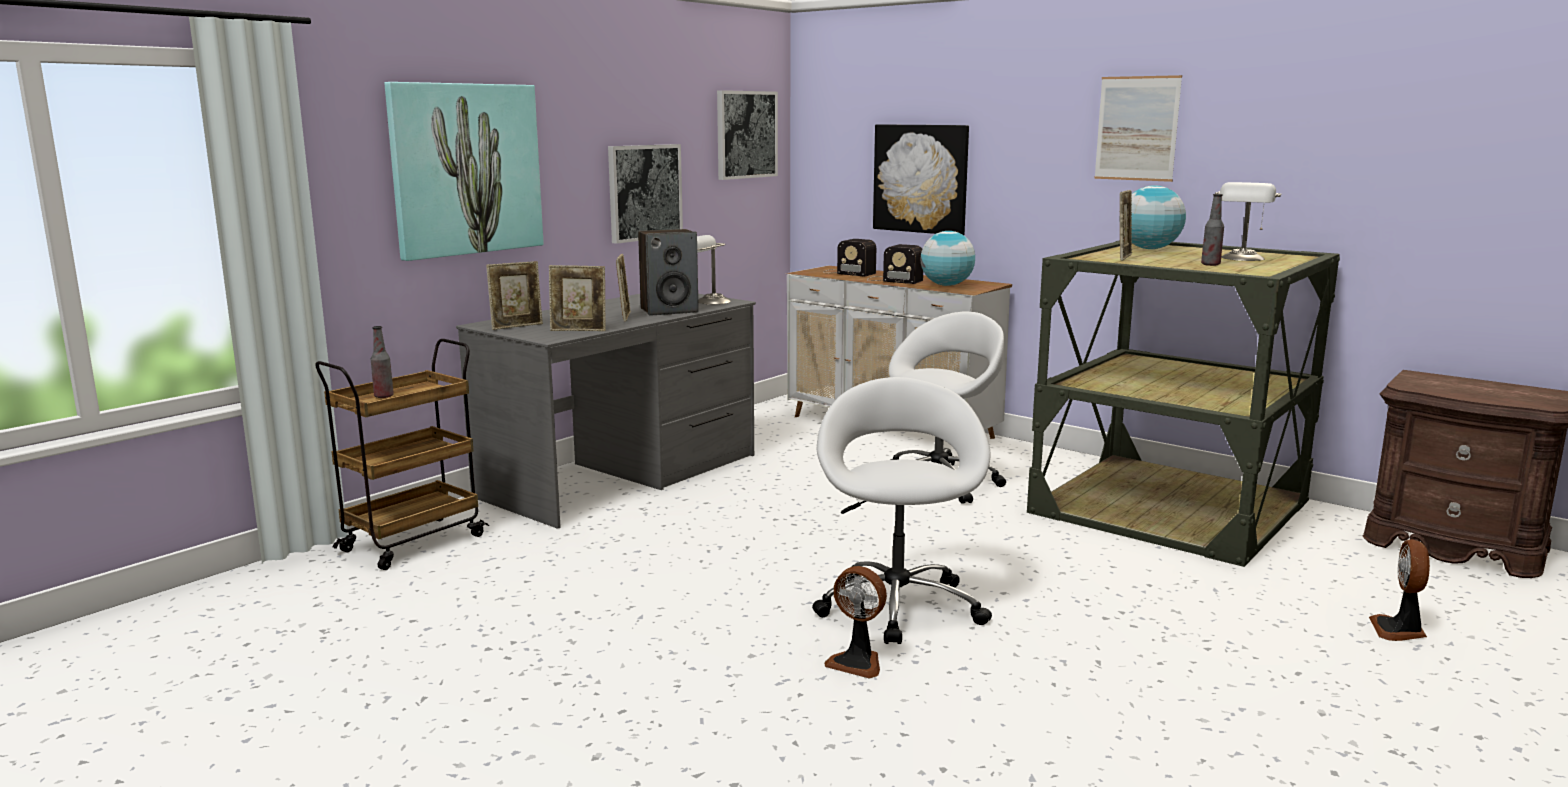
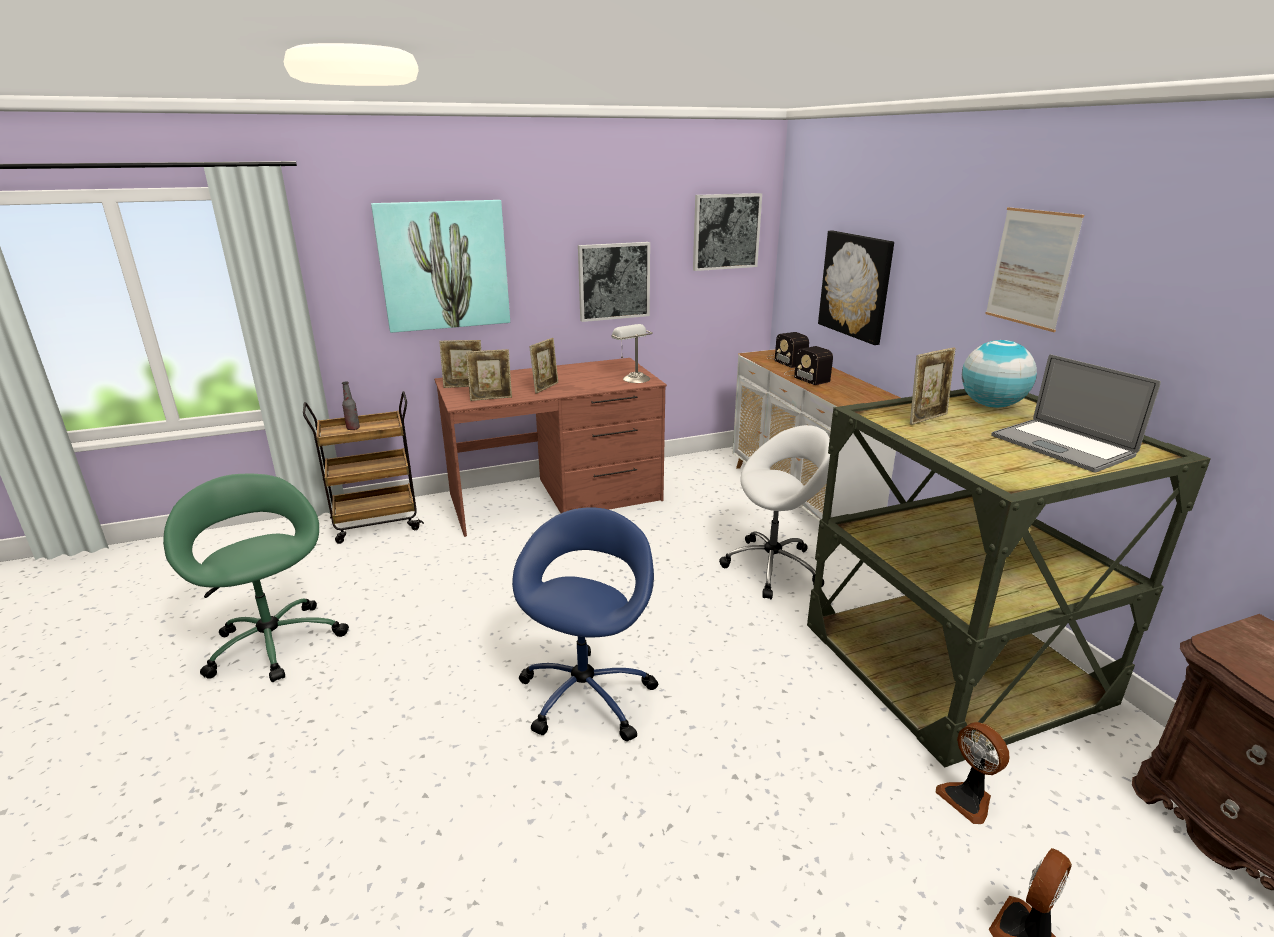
camera: 30 degrees right, 10 degrees up
grey desk [456,294,756,529] -> brown desk [434,358,667,537]
picture frame [549,265,606,331] -> picture frame turned 45 degrees counterclockwise [466,349,512,401]
speaker [638,229,698,315] -> none
white office chair [812,377,992,644] -> blue office chair [512,507,658,741]
fan [824,566,887,679] -> fan moved to [936,722,1009,824]
globe [920,231,975,286] -> none
bottle [1201,194,1224,266] -> none
white table lamp [1215,182,1282,261] -> laptop [991,354,1161,473]
none -> green office chair [163,474,349,682]

